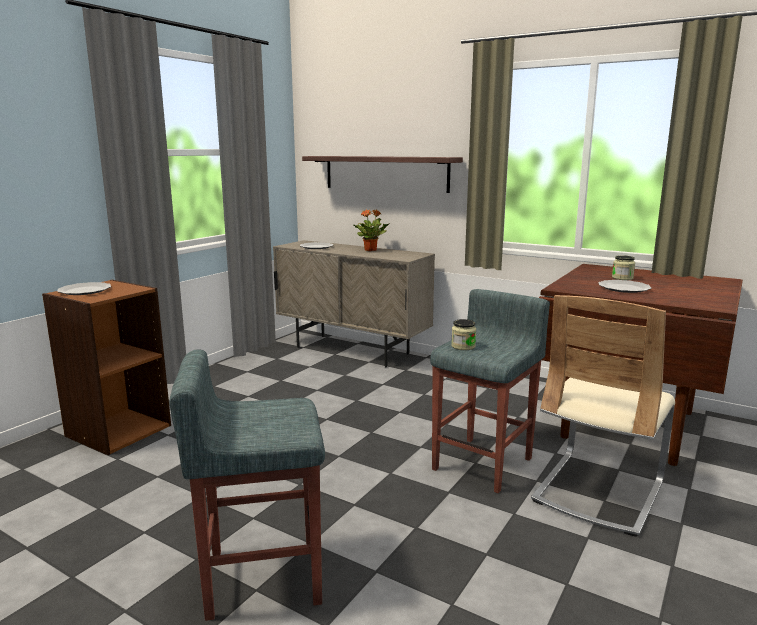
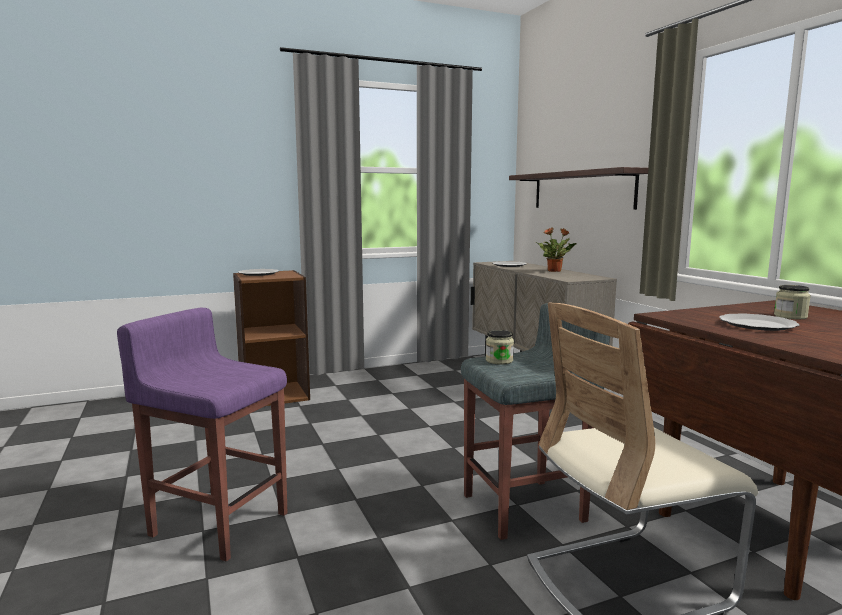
camera: 35 degrees right, 5 degrees down
grey stool [170,349,325,621] -> purple stool [117,308,287,562]

